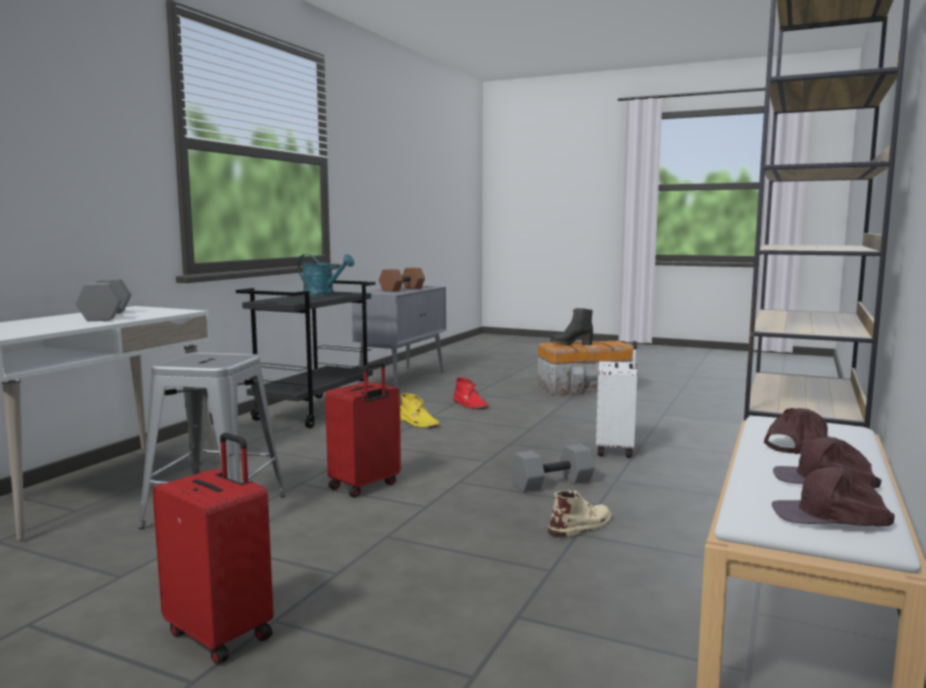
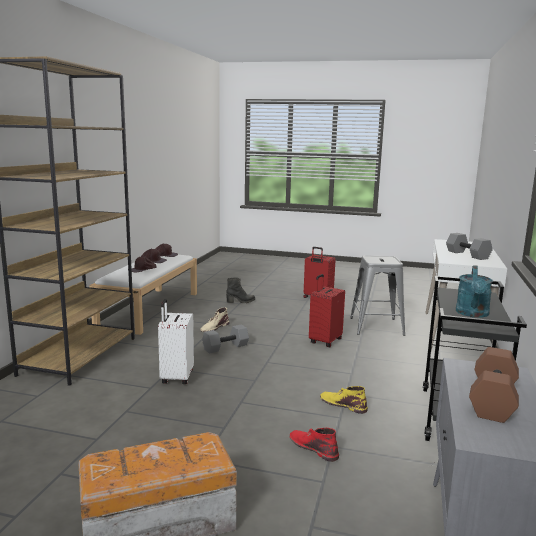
camera: 170 degrees right, 5 degrees up
turquoise watering can [297,254,355,297] -> turquoise watering can turned 90 degrees counterclockwise [456,265,493,318]
black boot [550,308,593,345] -> black boot moved to [226,277,255,303]

